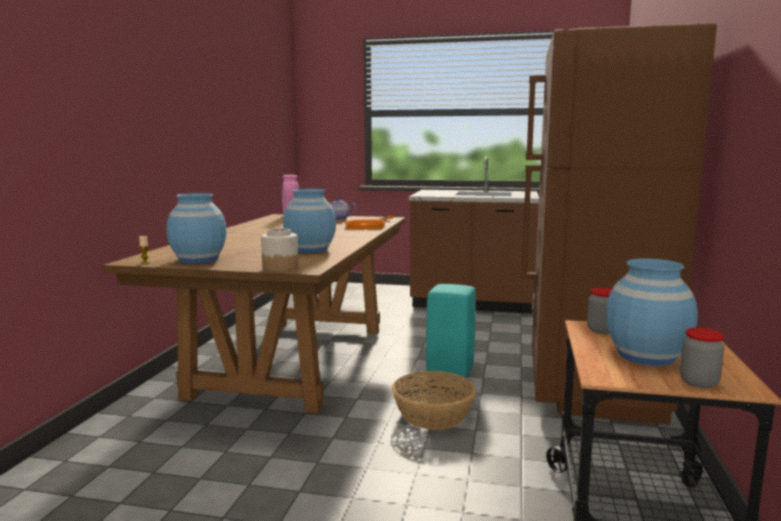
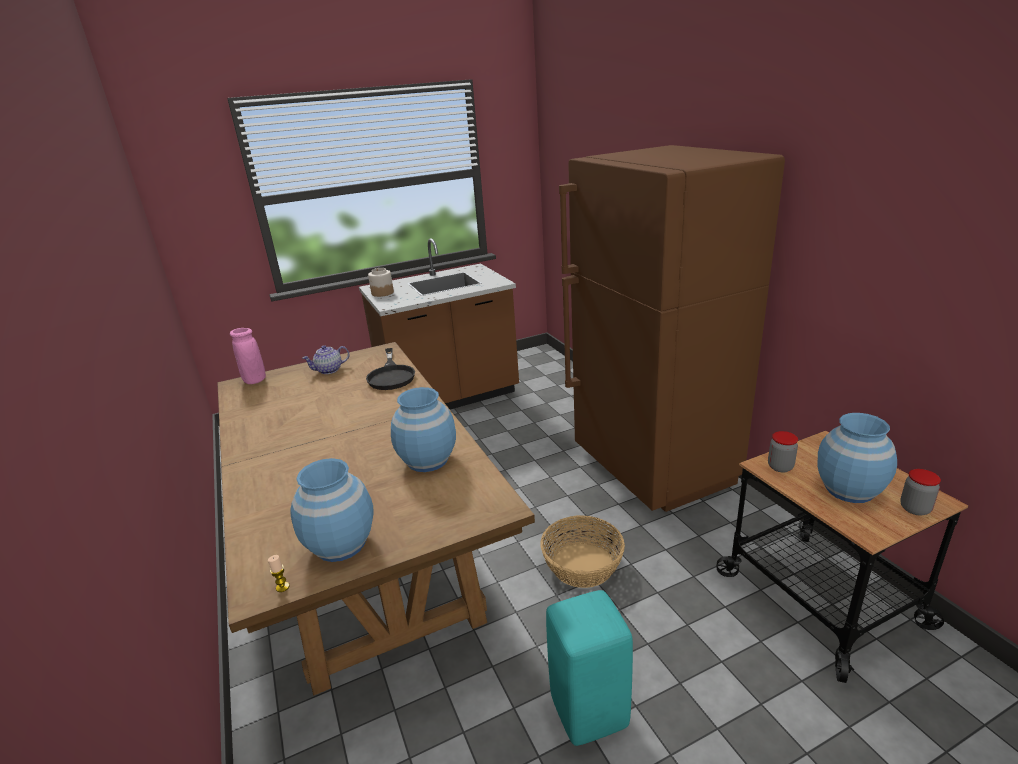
camera: 35 degrees left, 15 degrees up
jar [261,228,298,272] -> jar moved to [368,268,394,297]
orange frying pan [345,216,393,229] -> black frying pan [366,348,415,390]
turquoise stool [426,284,476,378] -> turquoise stool moved to [546,590,633,746]

